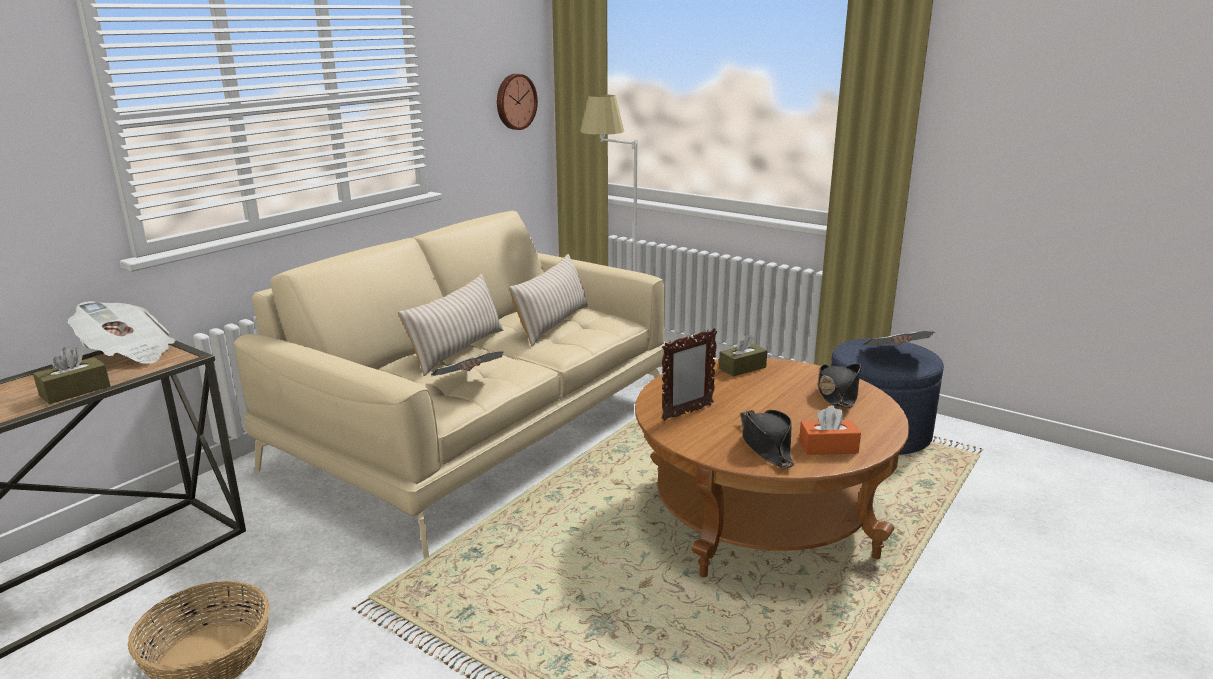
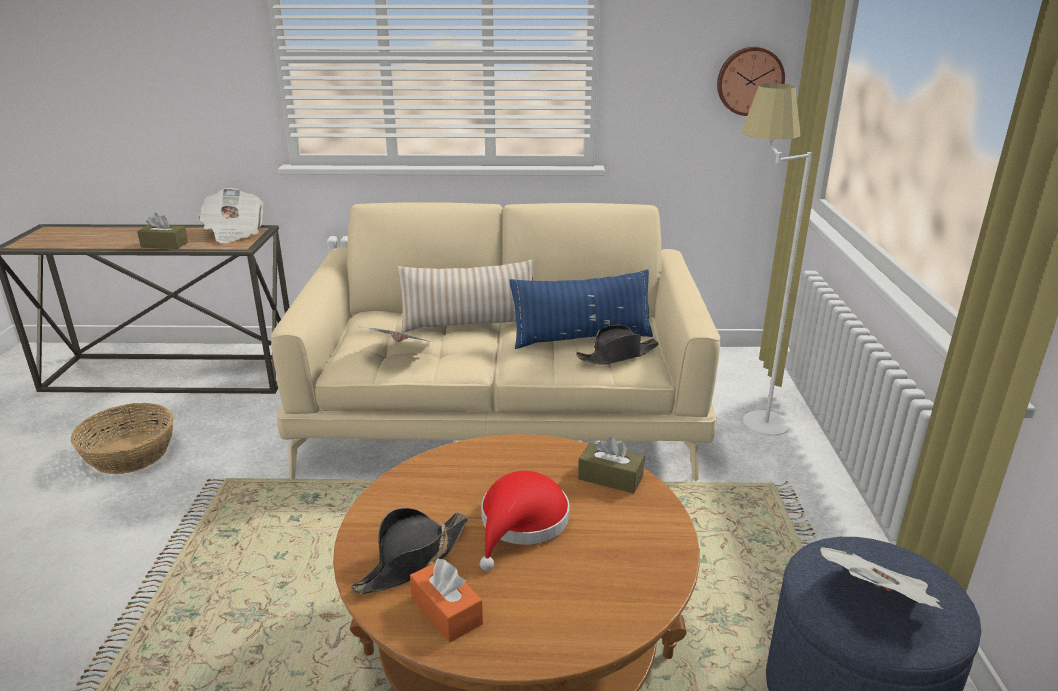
camera: 55 degrees right, 5 degrees up
beige pillow [509,254,588,346] -> blue pillow [509,269,653,349]
picture frame [662,328,717,421] -> none
black hat [817,364,861,408] -> black hat moved to [576,325,659,365]
none -> red hat [480,471,570,571]

